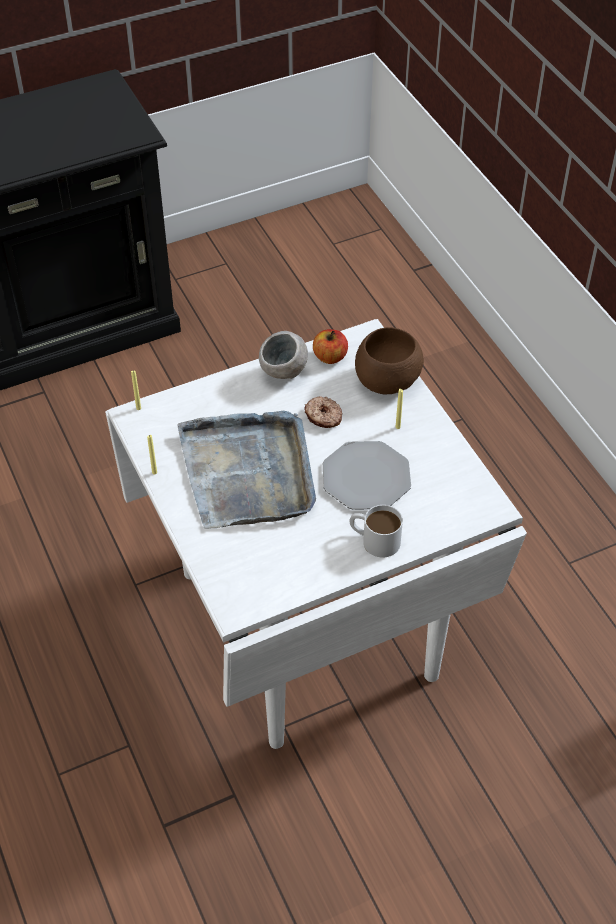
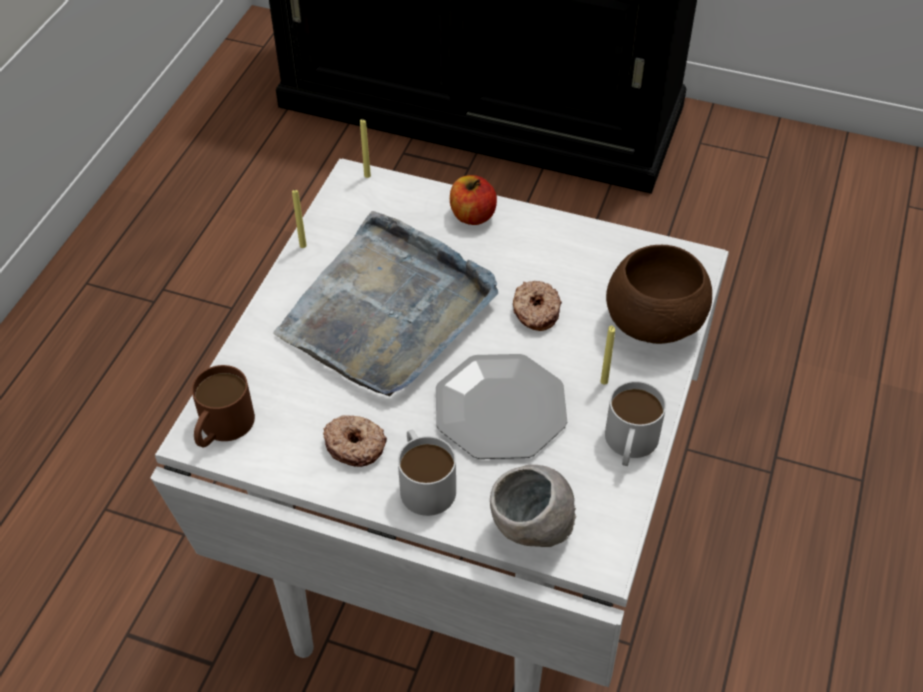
camera: 45 degrees right, 0 degrees up
grey bowl [259,331,308,379] -> grey bowl moved to [490,465,577,547]
apple [313,329,348,364] -> apple moved to [450,175,497,225]
none -> brown mug [192,365,255,447]
none -> donut [323,415,387,467]
none -> white mug [605,381,666,466]

